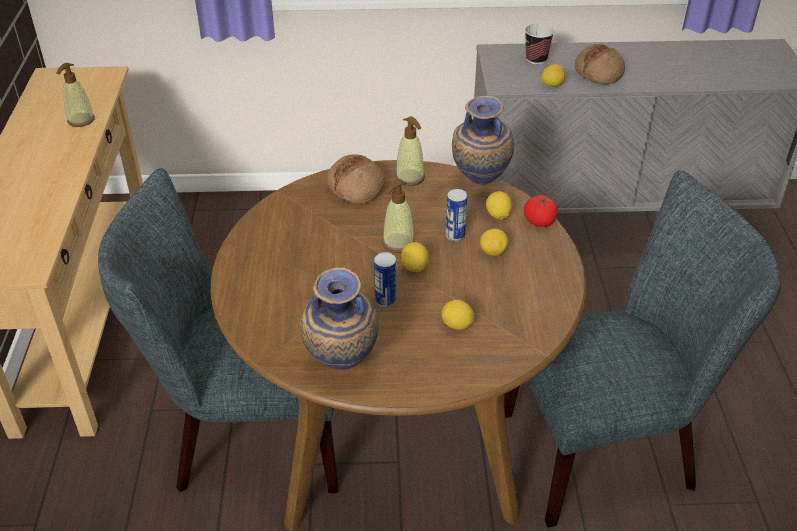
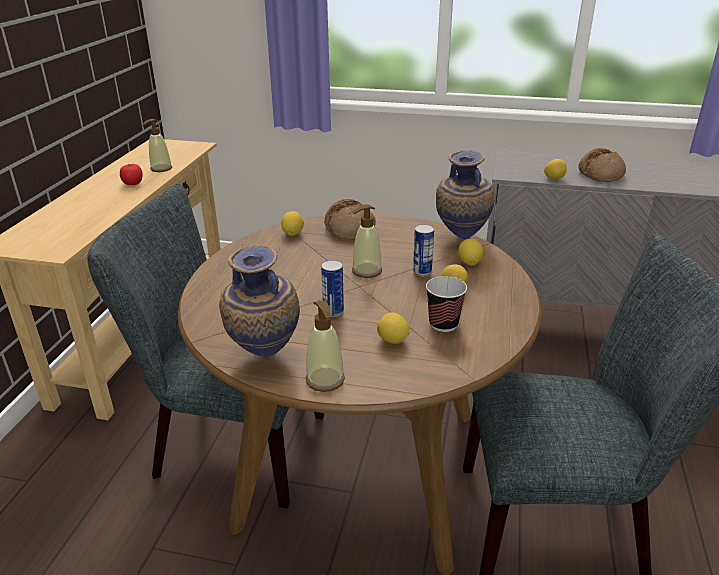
camera: 15 degrees right, 10 degrees down
soap dispenser [395,116,425,186] -> soap dispenser moved to [306,300,345,392]
lemon [401,242,429,272] -> lemon moved to [281,211,304,236]
tomato [524,195,558,227] -> tomato moved to [120,164,143,185]
cup [525,23,554,65] -> cup moved to [426,276,467,332]

